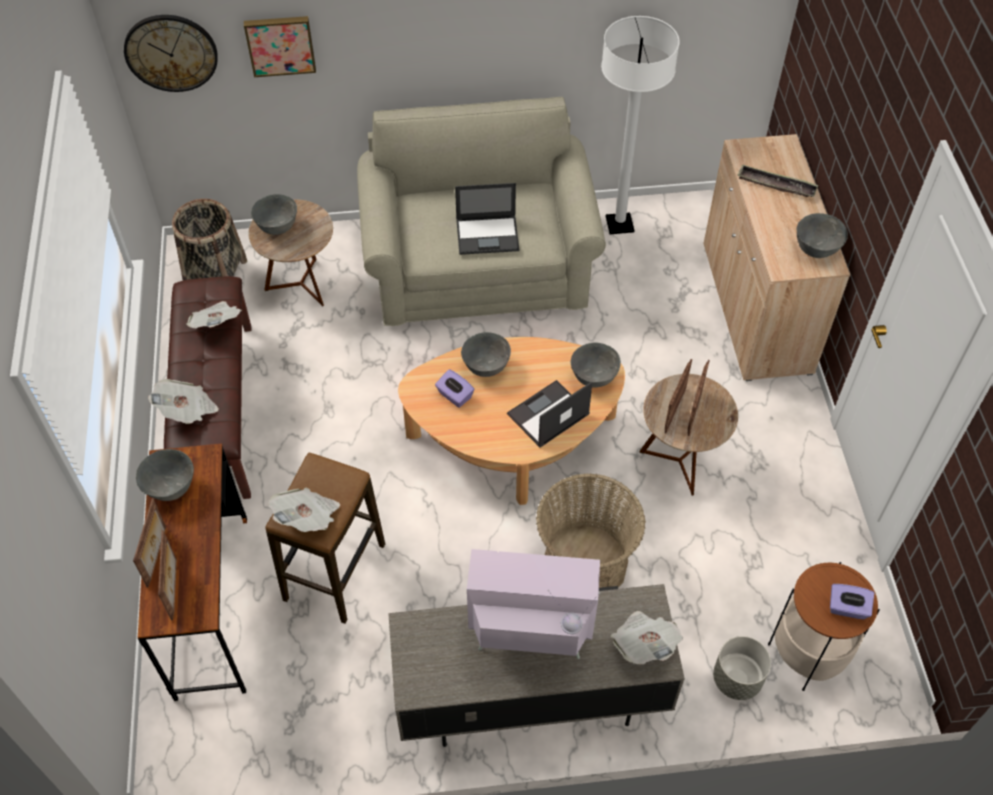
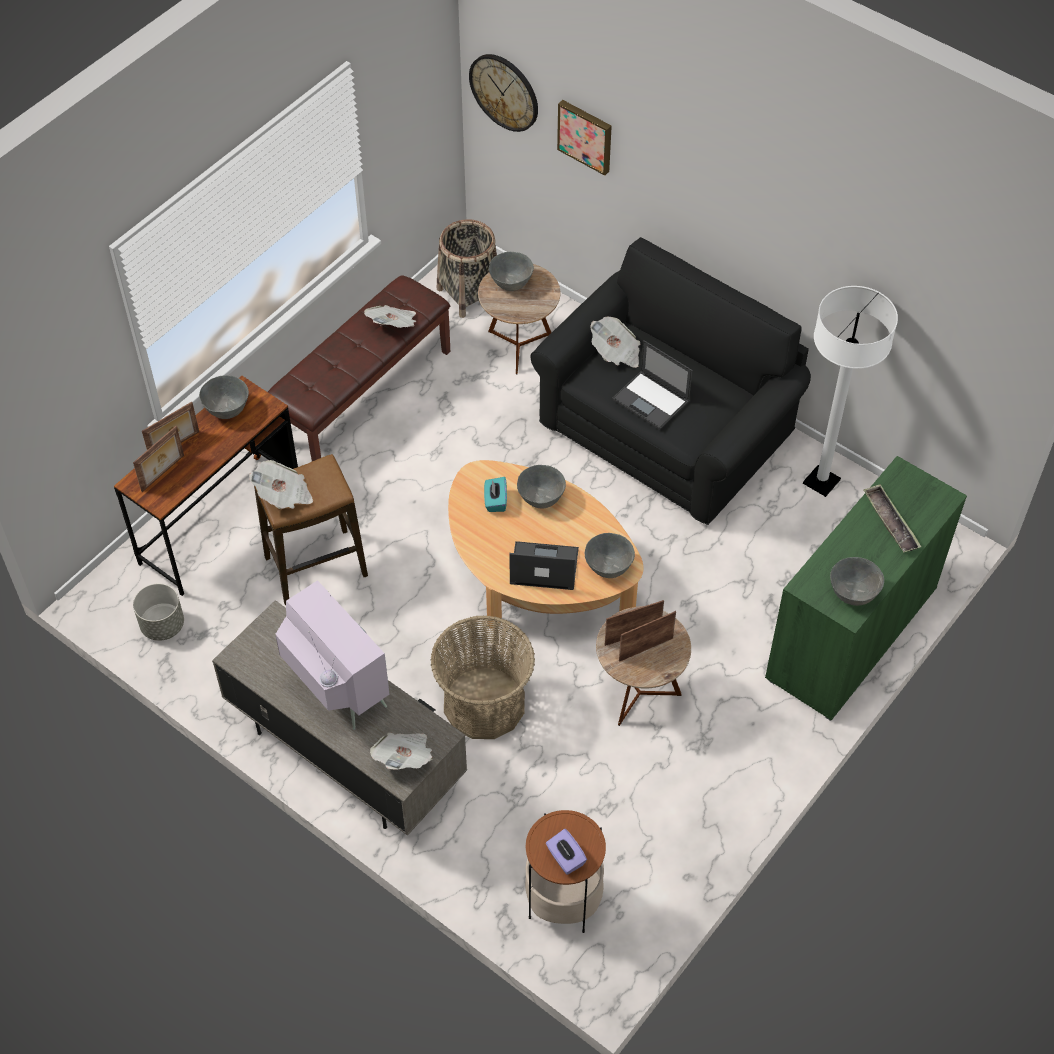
camera: 45 degrees right, 0 degrees up
newspaper [148,379,219,424] -> newspaper moved to [590,317,640,368]
beige sofa [357,97,606,326] -> black sofa [530,237,811,525]
purple tissue box [435,369,474,408] -> turquoise tissue box [484,477,507,512]
beige cabinet [703,134,850,381] -> green cabinet [765,456,967,721]
grey planter [713,636,771,700] -> grey planter moved to [133,584,184,641]

